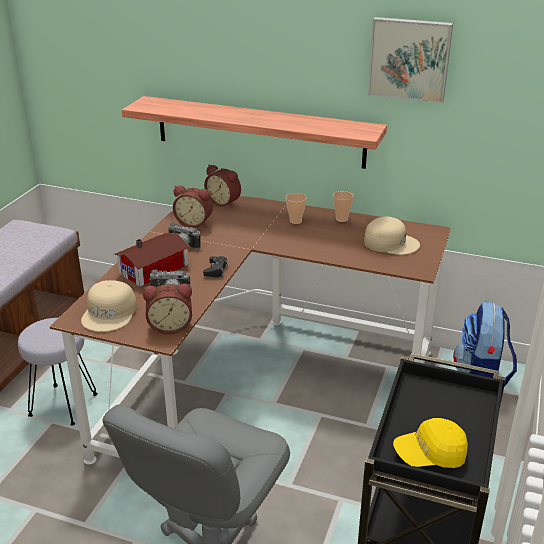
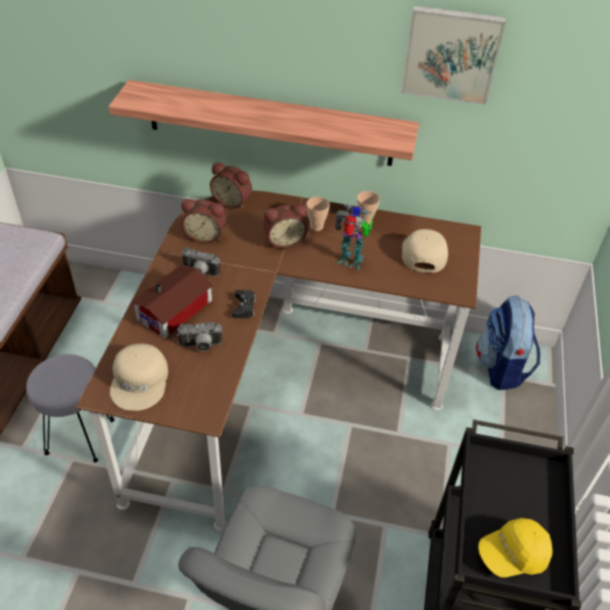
camera: 10 degrees left, 15 degrees up
alarm clock [143,283,192,334] -> alarm clock moved to [263,204,307,249]
beige cap [364,216,420,255] -> beige cap turned 90 degrees counterclockwise [402,229,448,273]
none -> toy robot [335,204,373,270]

